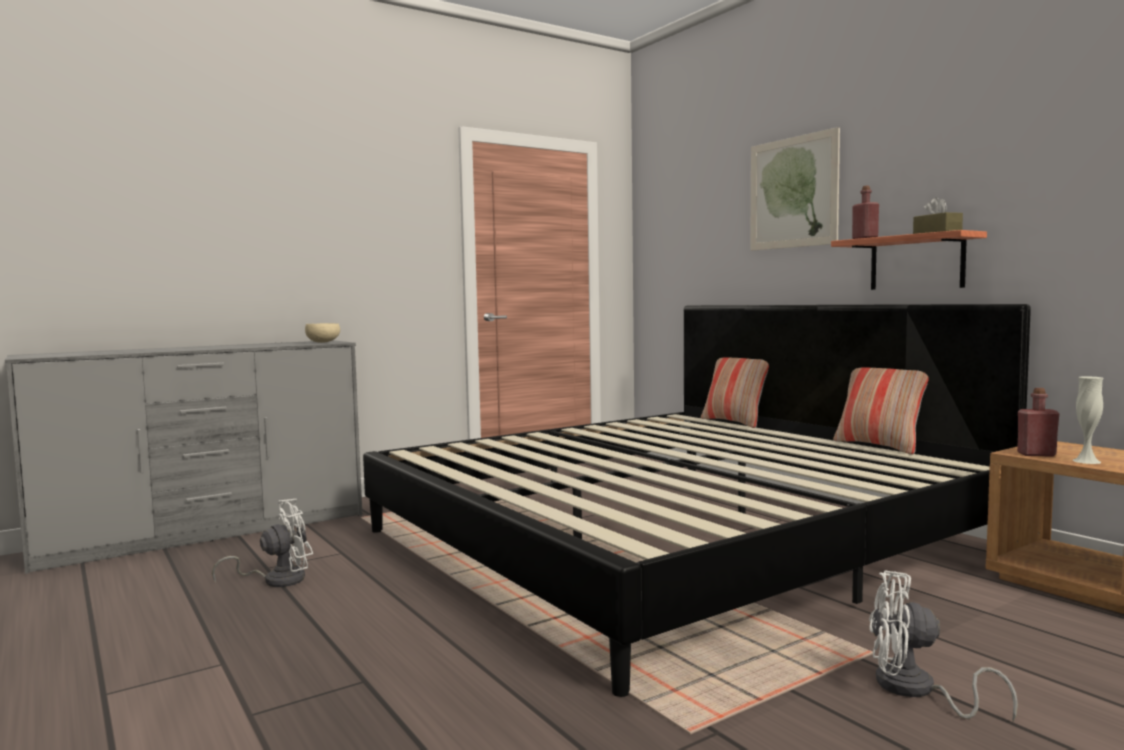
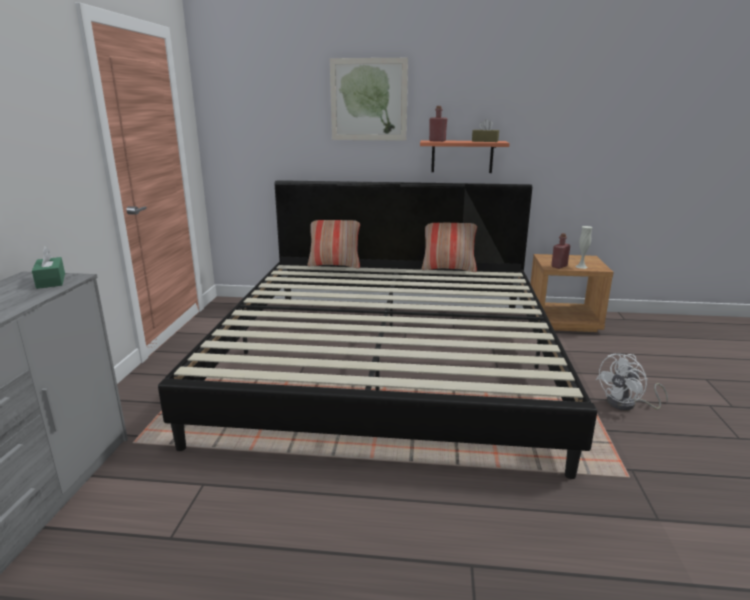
camera: 50 degrees left, 15 degrees up
white fan [212,499,313,587] -> none
beige bowl [305,323,340,343] -> green tissue box [32,246,65,289]

